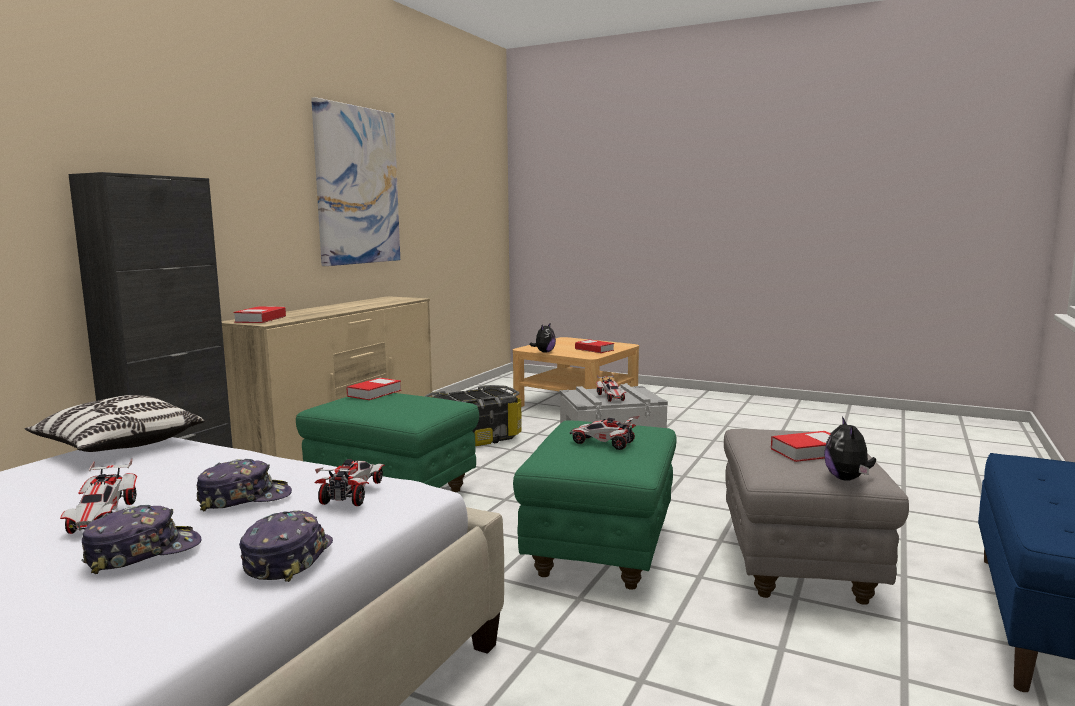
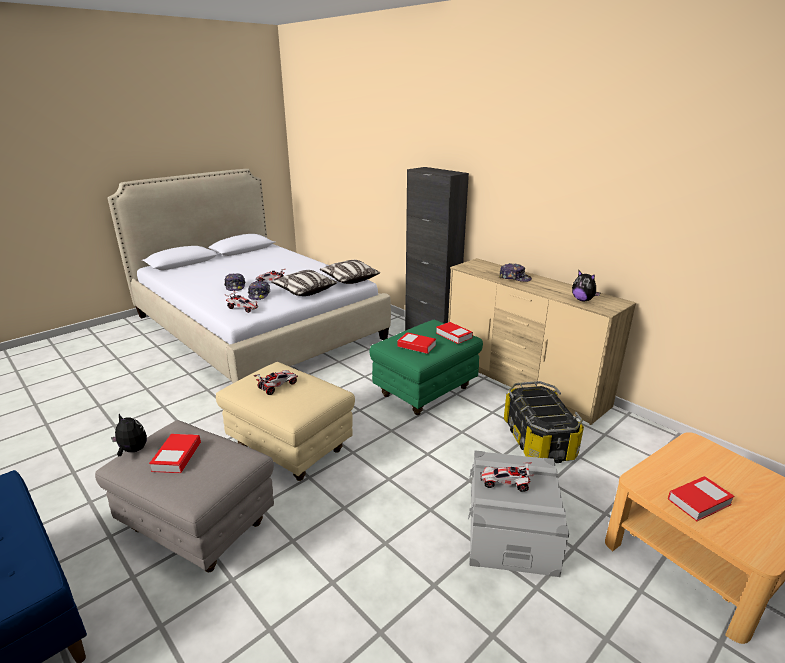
camera: 110 degrees right, 15 degrees up
book [233,306,286,323] -> book moved to [398,332,436,354]
cap [239,511,333,582] -> cap moved to [499,263,532,282]
picture [311,97,400,266] -> none
green ottoman [513,420,677,590] -> beige ottoman [216,362,355,481]
plush toy [530,323,556,353] -> plush toy moved to [572,271,600,301]
none -> pillow [271,270,337,296]

